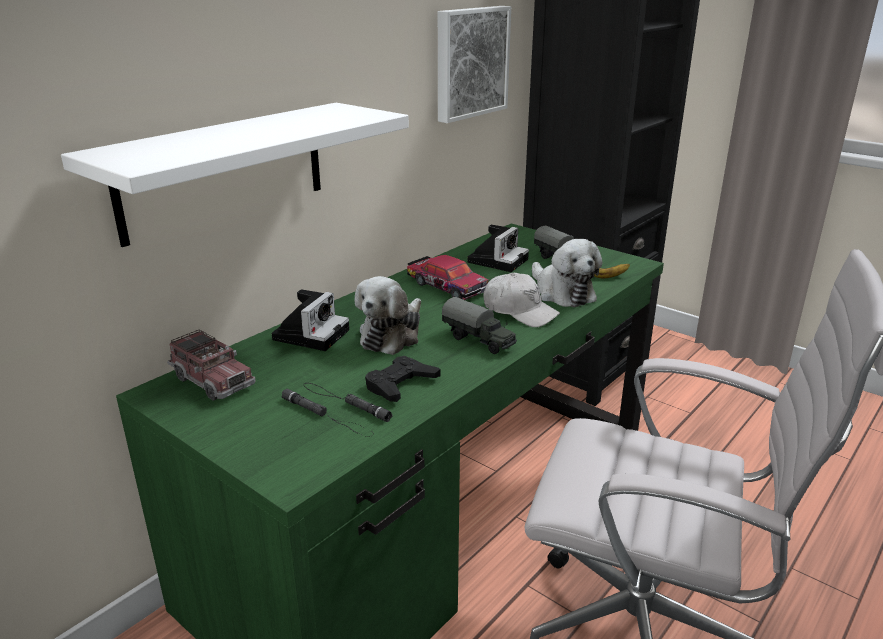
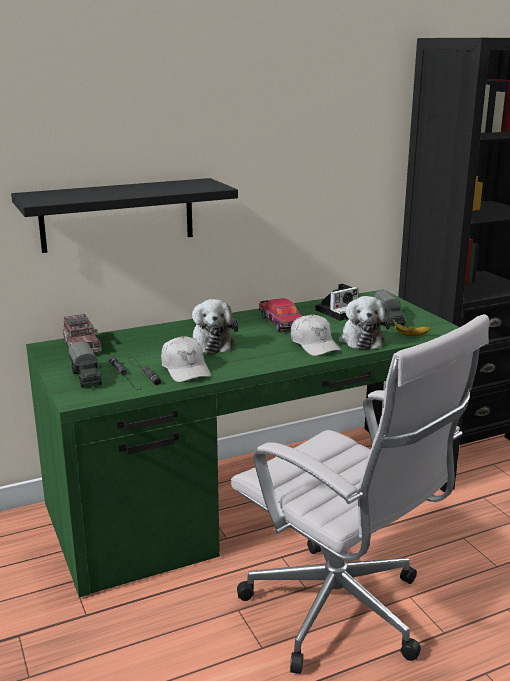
camera: 25 degrees right, 5 degrees down
white shelf [61,103,409,247] -> black shelf [11,178,238,253]
camera [272,289,349,351] -> none
plush toy [355,276,421,355] -> plush toy turned 60 degrees counterclockwise [192,299,239,354]
black game controller [365,356,441,402] -> white cap [161,336,211,382]
picture [438,6,511,123] -> none
toy truck [442,297,517,354] -> toy truck moved to [69,341,102,388]

